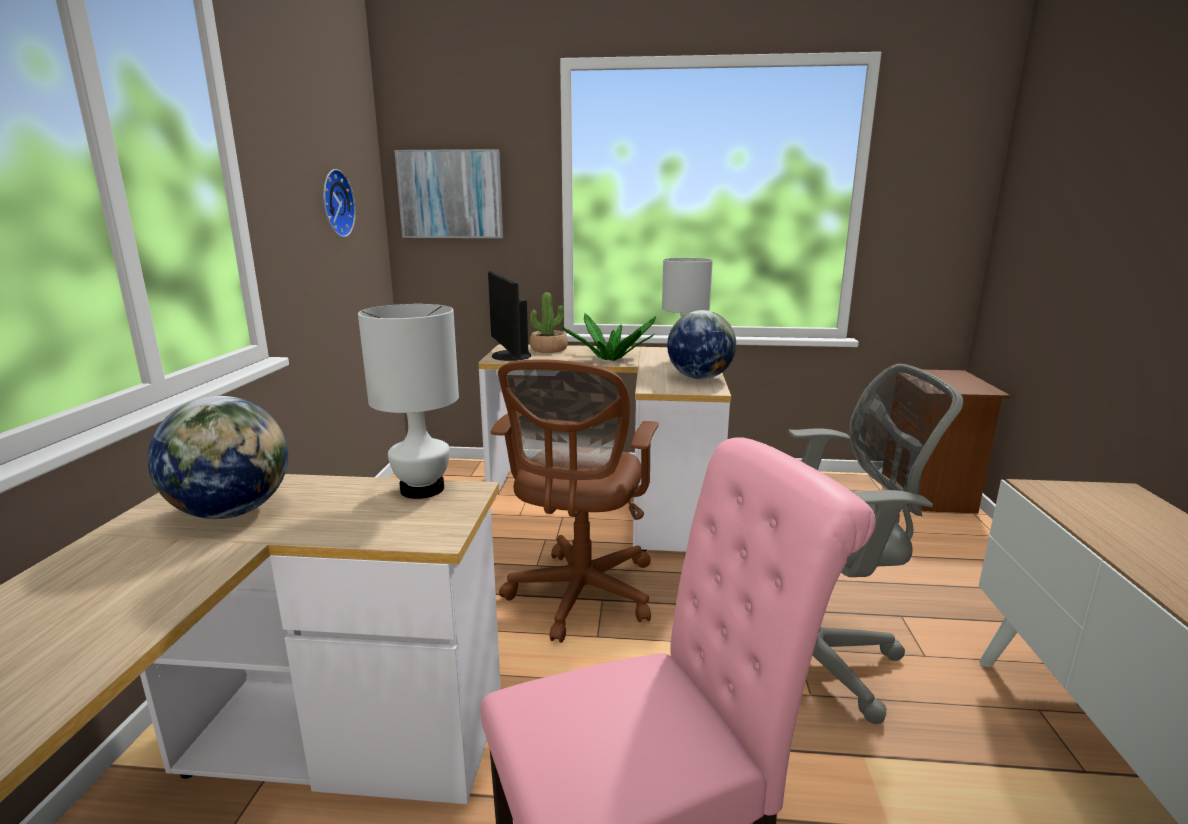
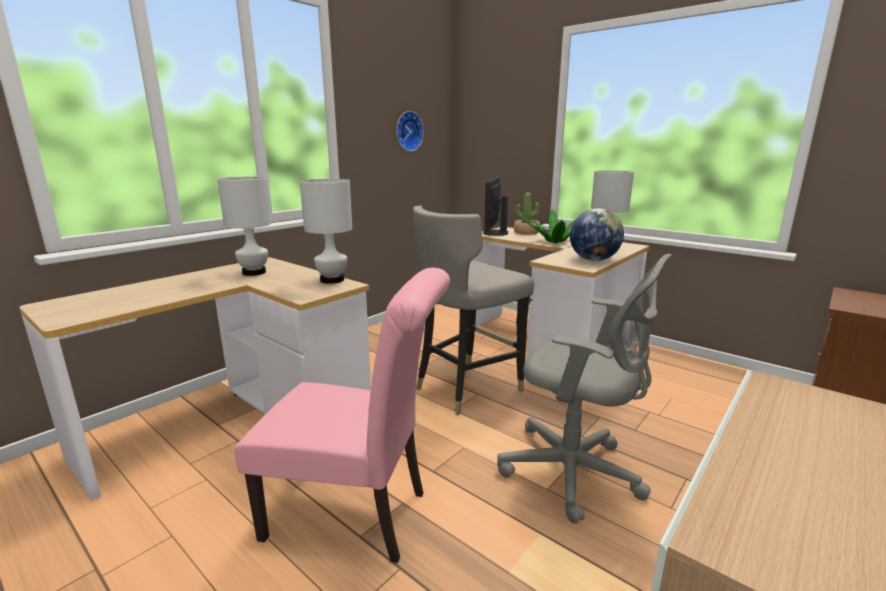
camera: 35 degrees right, 0 degrees up
globe [148,396,288,519] -> white table lamp [217,177,272,276]
picture [394,149,503,238] -> none
brown office chair [491,360,659,643] -> grey stool [413,205,534,415]

